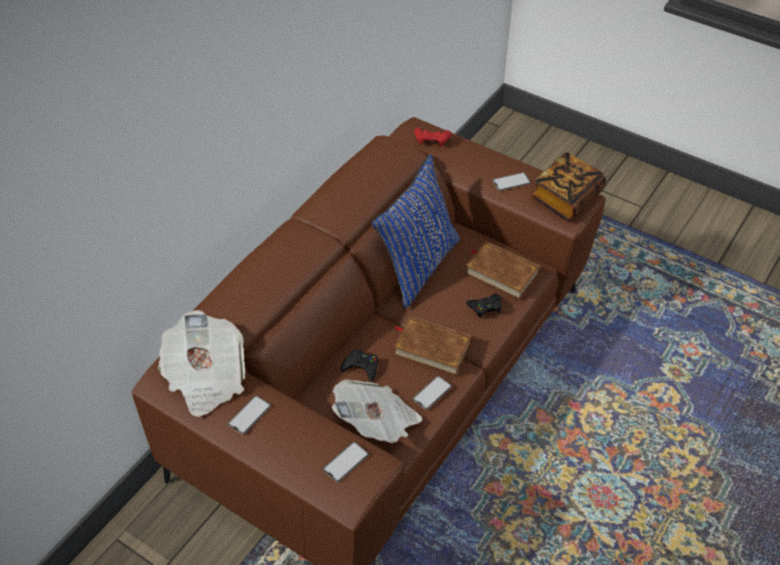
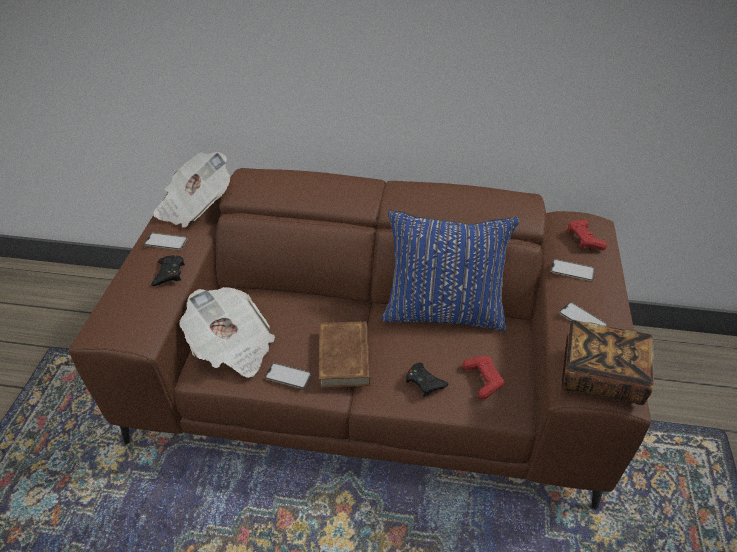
camera: 65 degrees right, 5 degrees down
phone [323,442,369,482] -> phone moved to [551,259,595,281]
black game controller [341,349,378,382] -> black game controller moved to [151,255,185,286]
brown book [465,241,541,299] -> red game controller [463,356,504,399]

